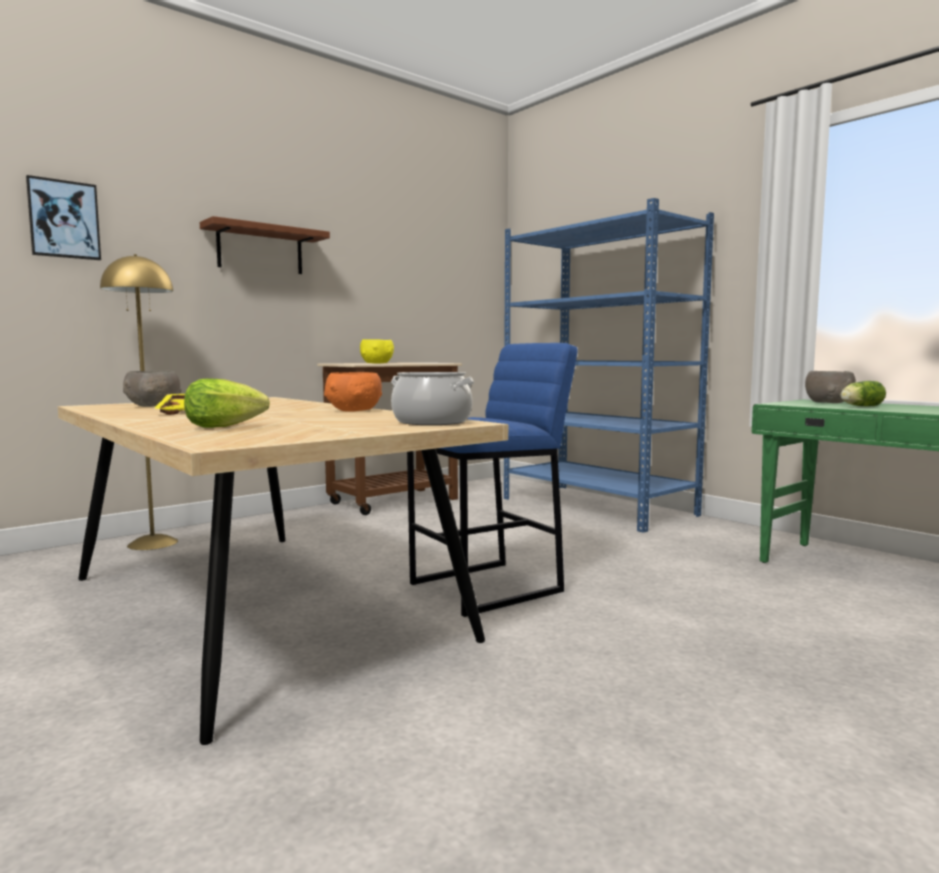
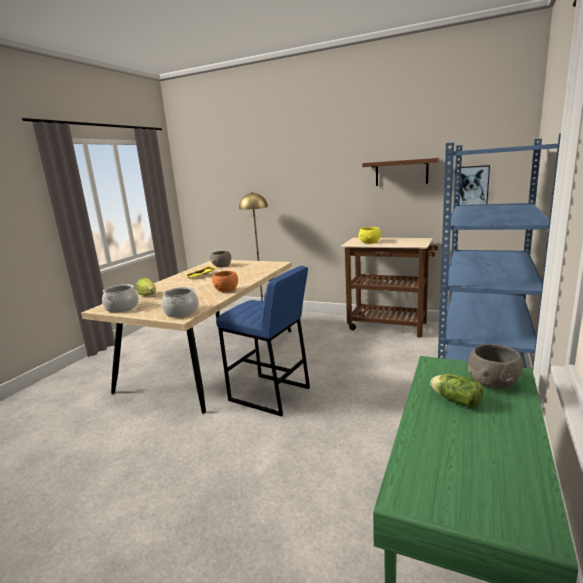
camera: 65 degrees right, 10 degrees up
picture [26,175,101,260] -> picture moved to [455,165,490,205]
brown shelf [200,216,330,274] -> brown shelf moved to [362,158,438,186]
none -> cooking pot [102,284,139,312]

